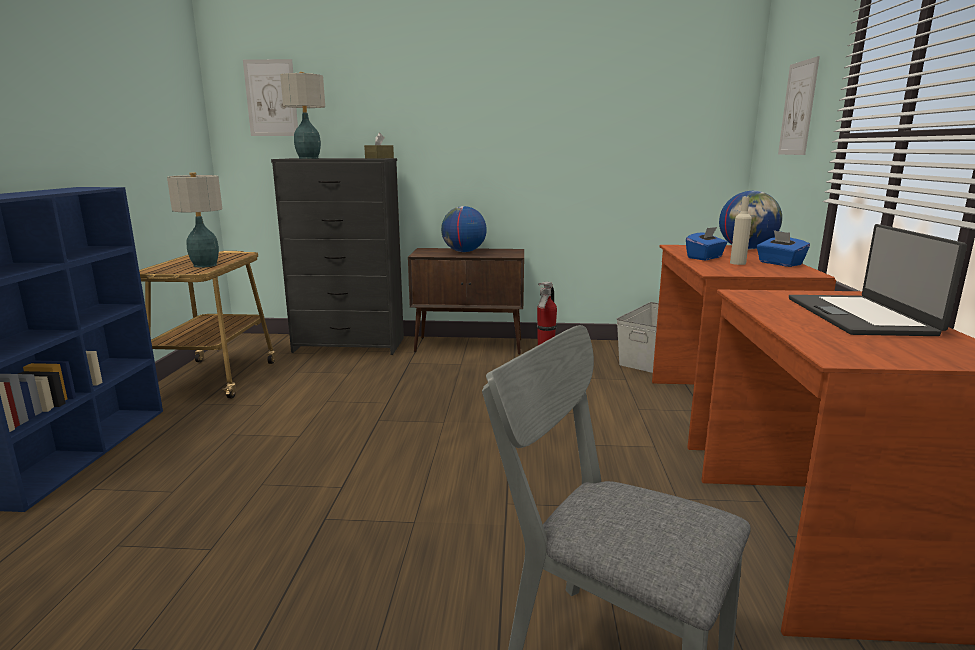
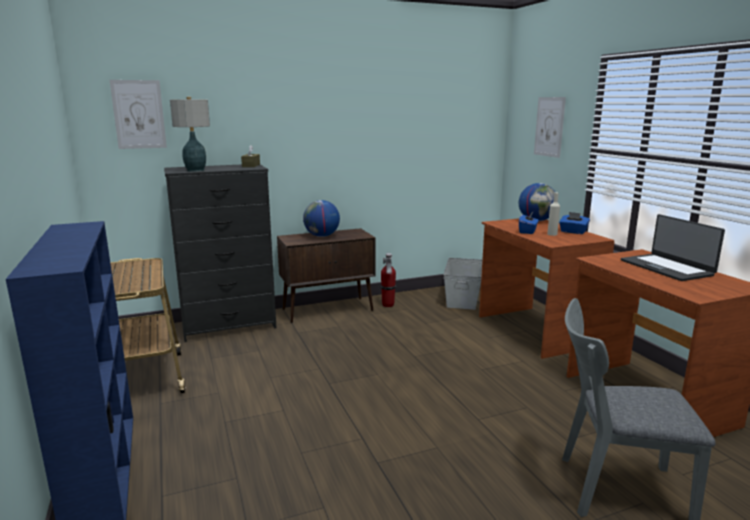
camera: 25 degrees left, 0 degrees up
table lamp [167,172,222,268] -> none

